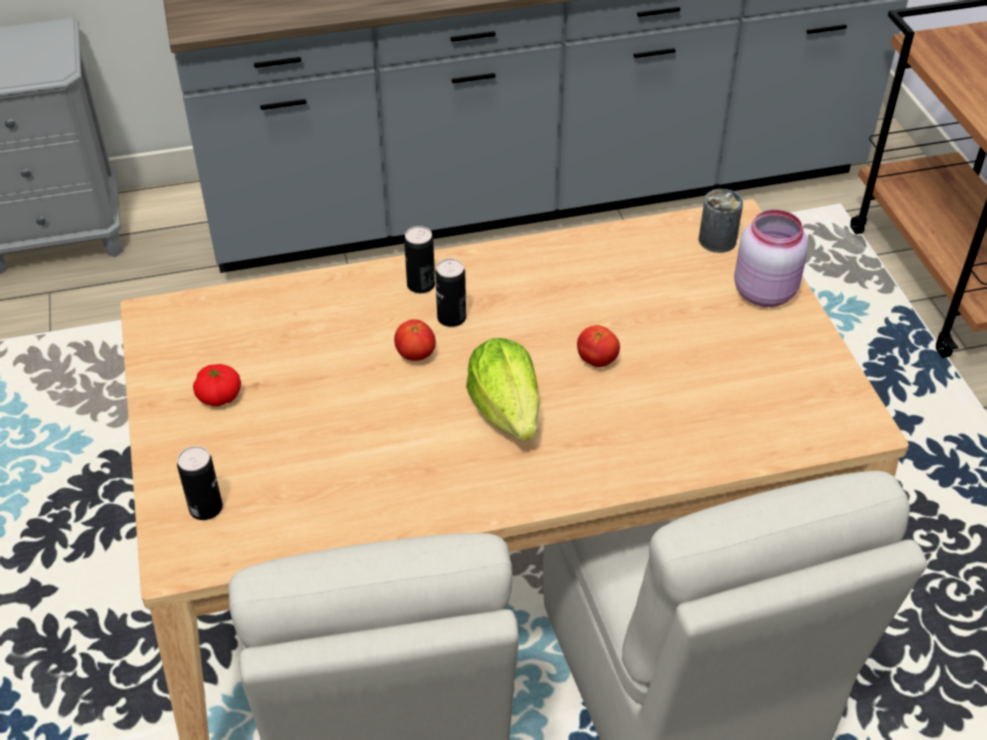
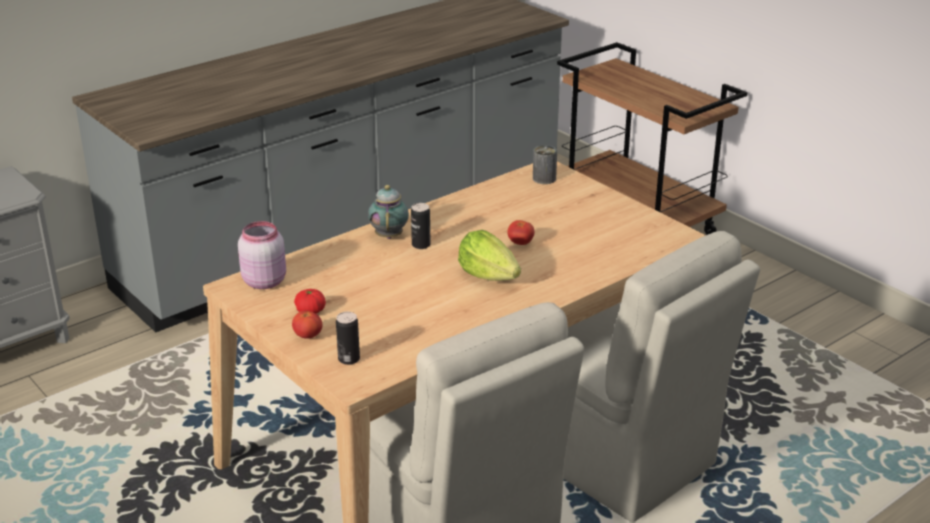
camera: 25 degrees left, 15 degrees down
tomato [394,319,436,361] -> tomato moved to [292,310,322,339]
can [404,226,435,293] -> teapot [368,185,409,239]
pink jar [734,210,808,307] -> pink jar moved to [238,221,286,289]

